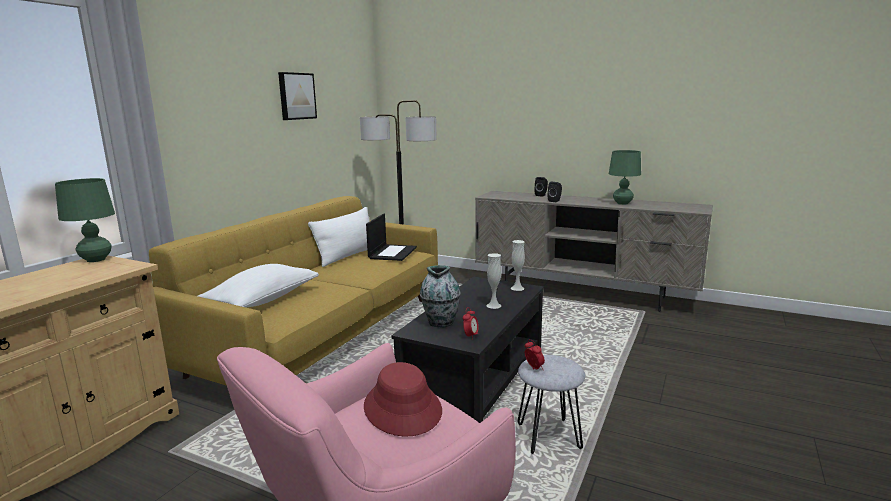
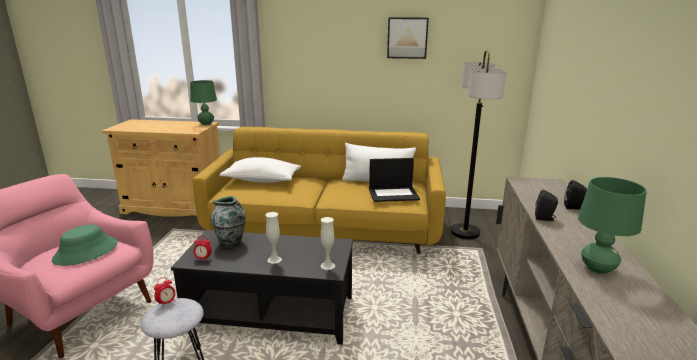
camera: 70 degrees right, 5 degrees up
red hat [364,362,442,436] -> green hat [52,224,118,266]

